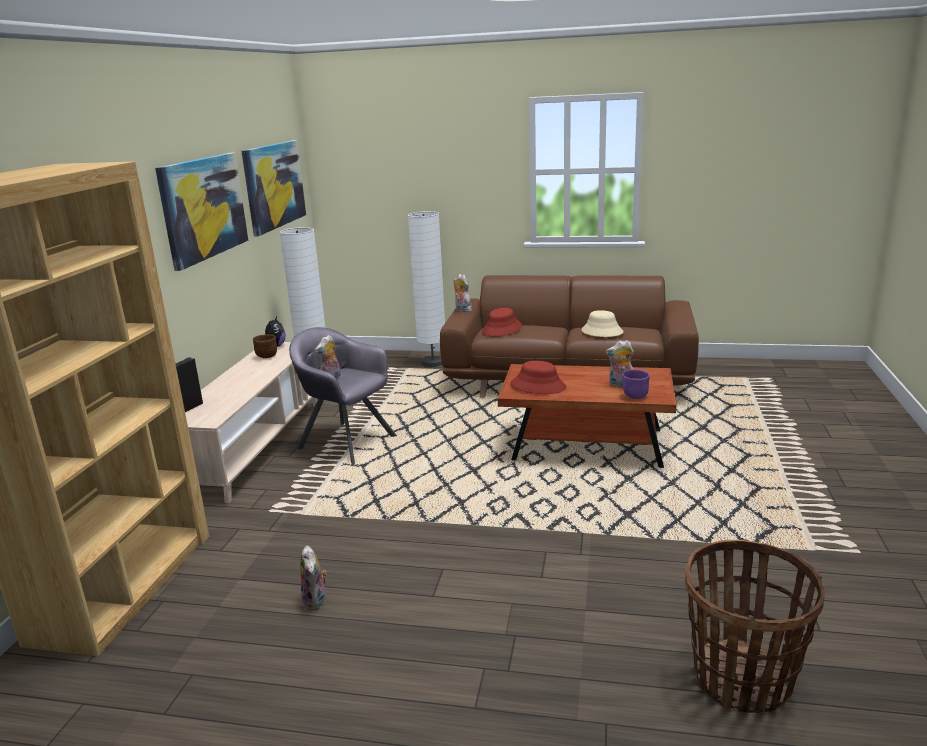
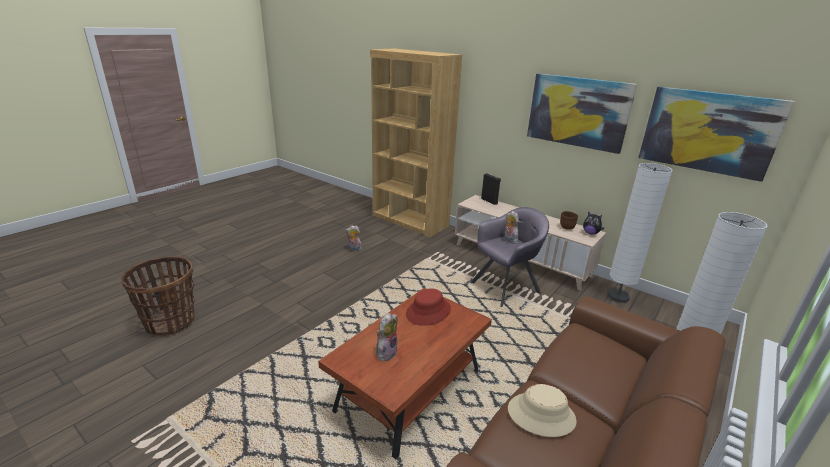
camera: 115 degrees right, 5 degrees up
plush toy [454,274,472,312] -> none
red hat [482,308,522,337] -> none
purple bowl [622,369,650,399] -> none

